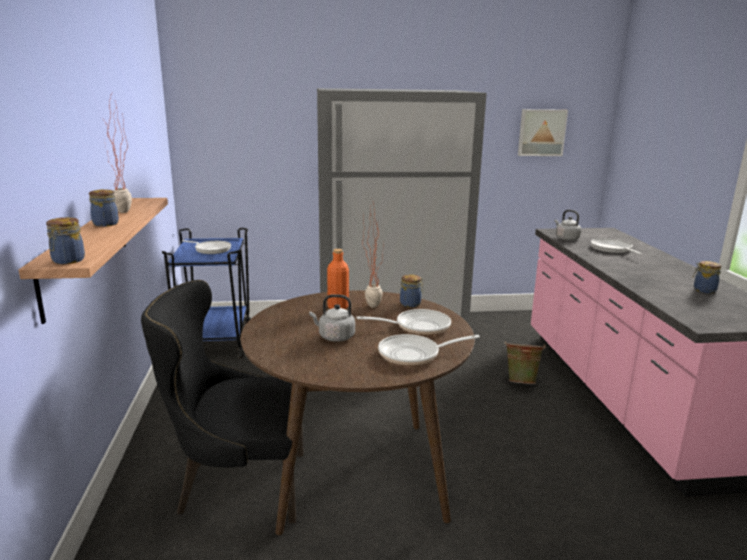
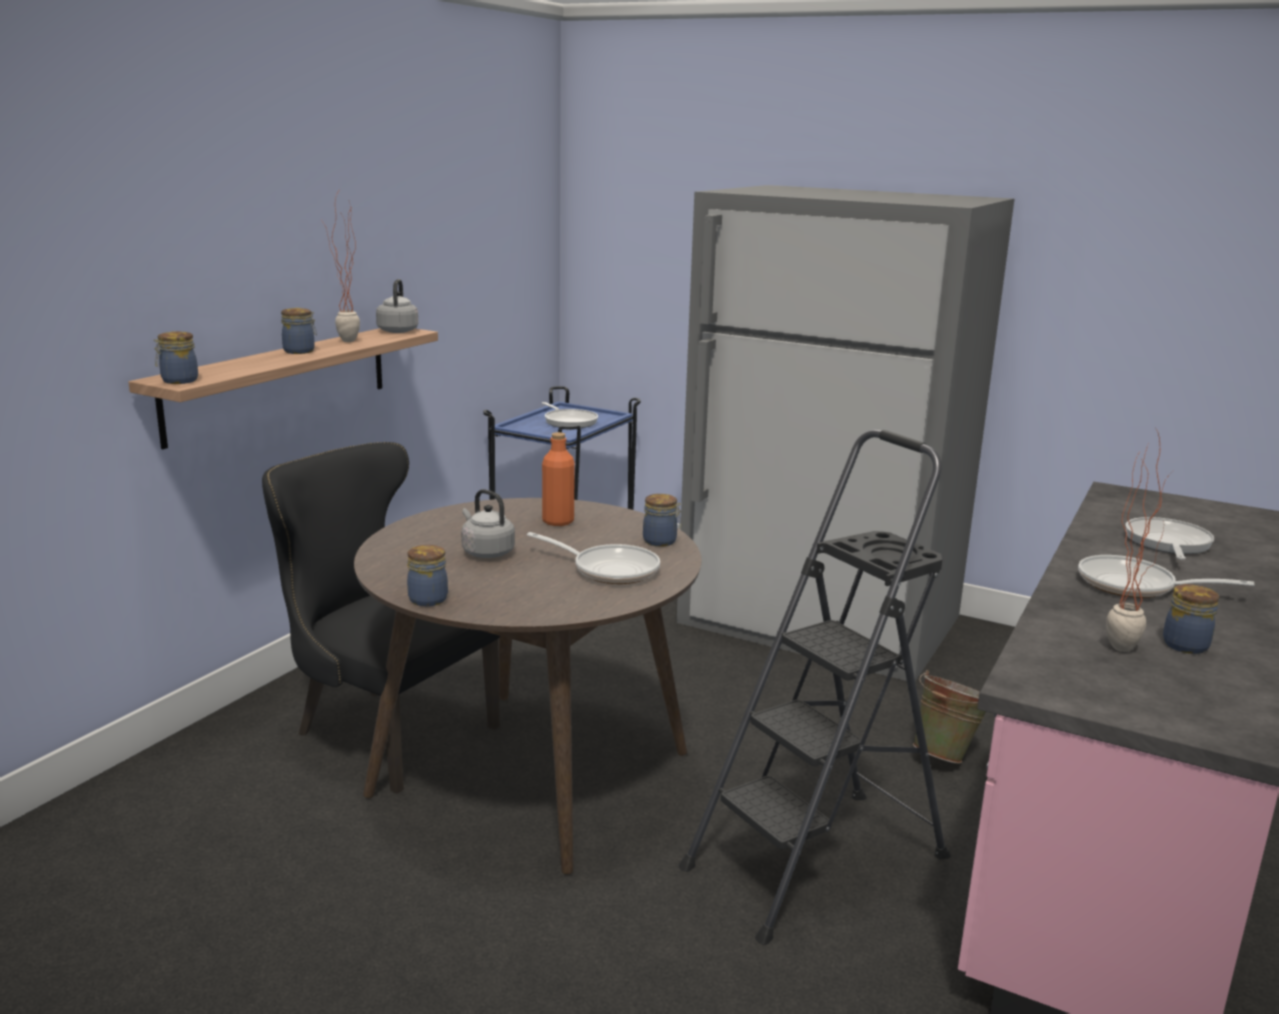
camera: 35 degrees right, 0 degrees up
potted plant [362,203,384,308] -> potted plant moved to [1106,429,1173,652]
frying pan [378,334,480,366] -> frying pan moved to [1078,555,1254,598]
picture [518,109,568,156] -> none
grey kettle [554,210,581,241] -> grey kettle moved to [376,279,418,333]
none -> jar [407,545,448,606]
none -> step ladder [679,430,951,945]

